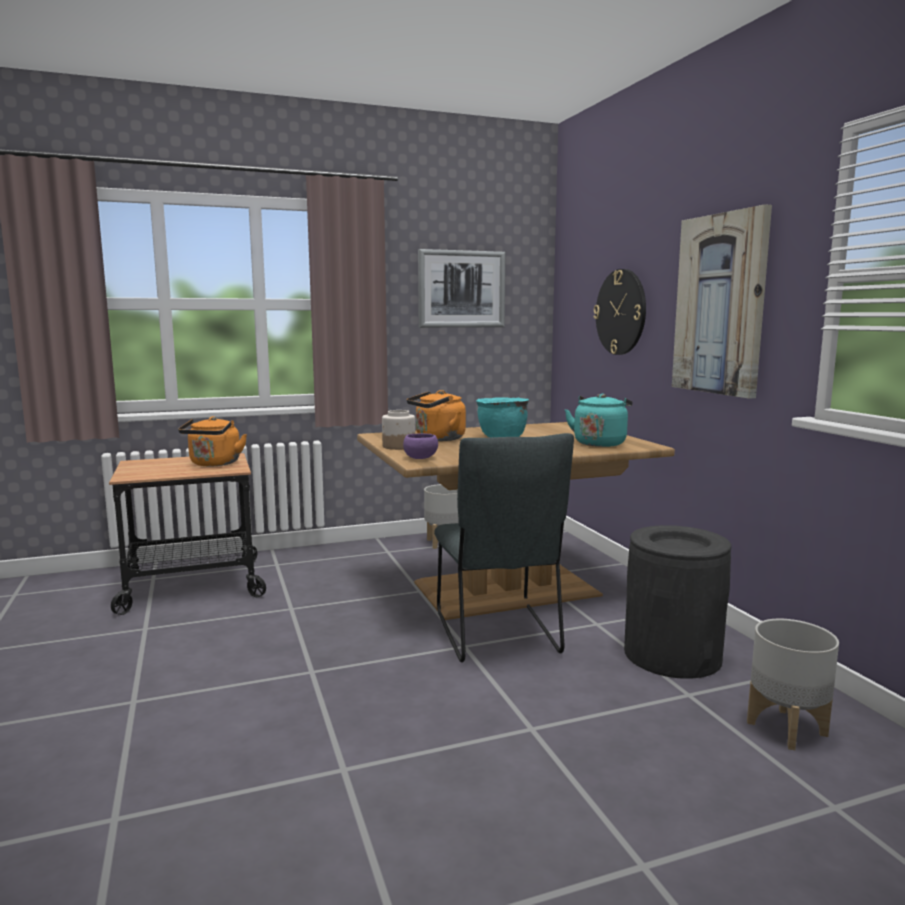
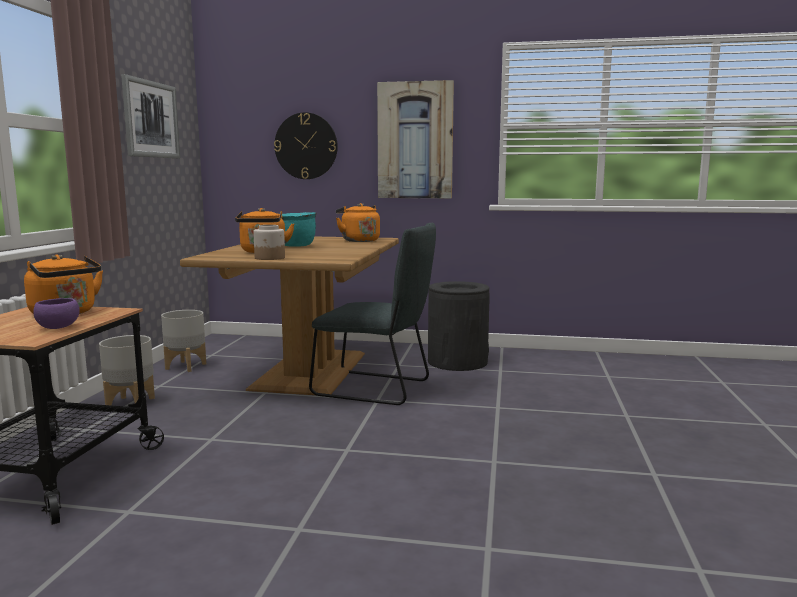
camera: 60 degrees left, 0 degrees up
purple bowl [403,433,438,459] -> purple bowl moved to [33,298,79,329]
turquoise kettle [565,393,633,447] -> orange kettle [336,203,380,242]
grey planter [747,619,839,750] -> grey planter moved to [99,335,155,406]

